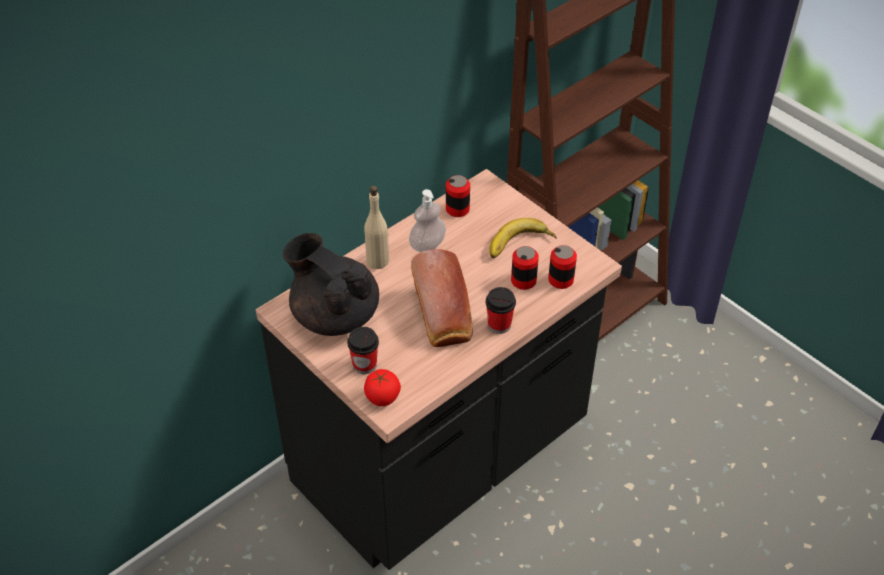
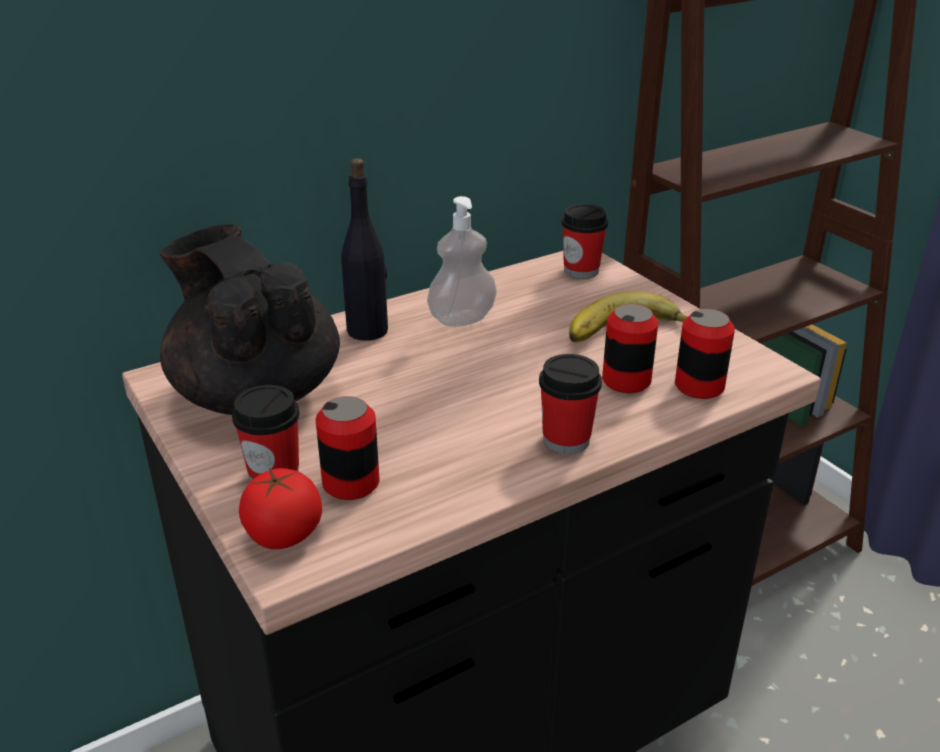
camera: 10 degrees right, 15 degrees down
beige bottle [364,186,389,269] -> black bottle [341,158,388,341]
bread [411,249,473,347] -> none
can [446,175,470,217] -> can moved to [316,396,379,500]
none -> cup [561,204,608,279]

